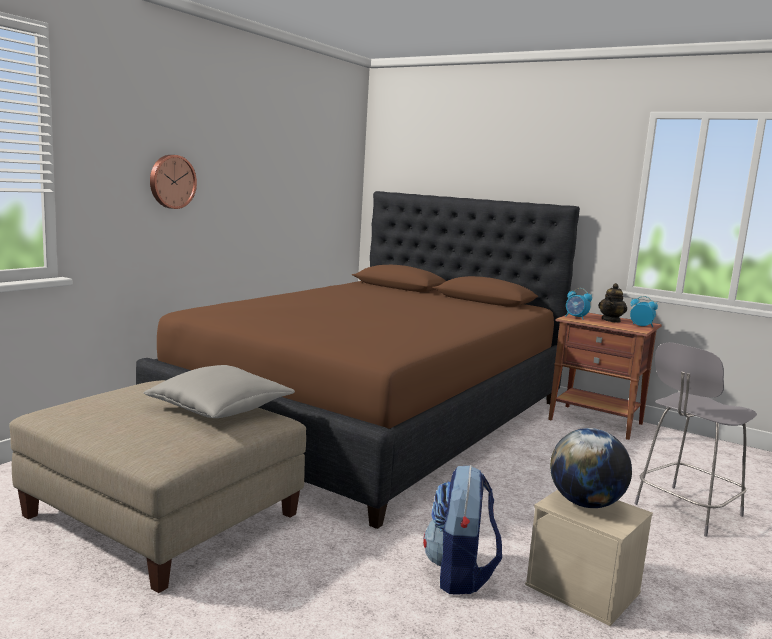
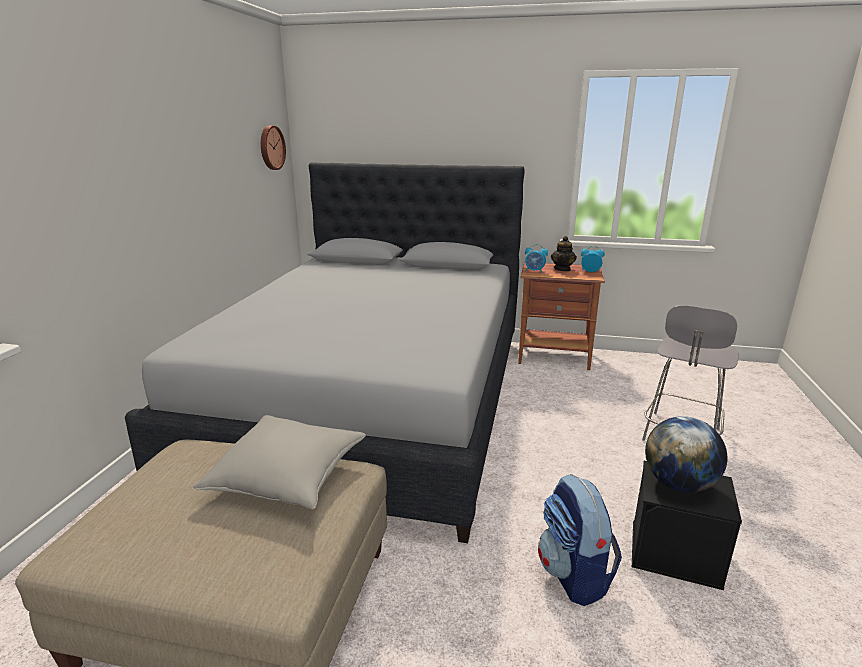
camera: 20 degrees left, 10 degrees up
brown bed [136,191,580,529] -> grey bed [125,162,525,543]
wall clock [150,155,197,209] -> wall clock moved to [261,125,286,170]
beige storage box [525,490,653,626] -> black storage box [632,461,742,590]

